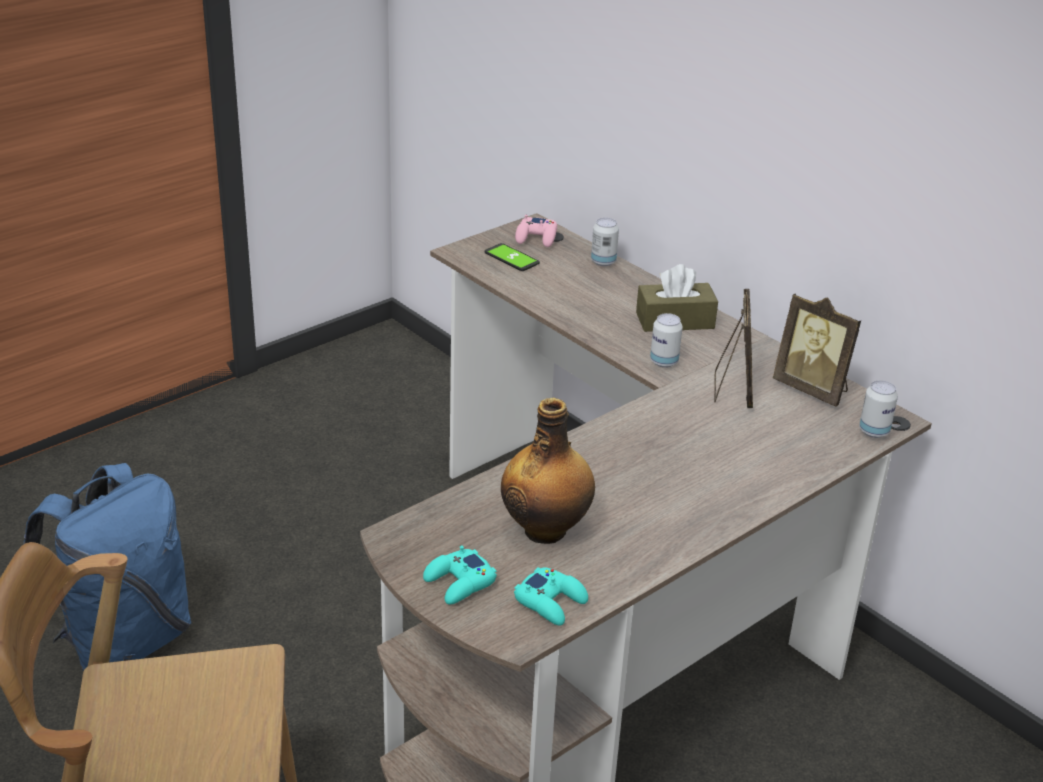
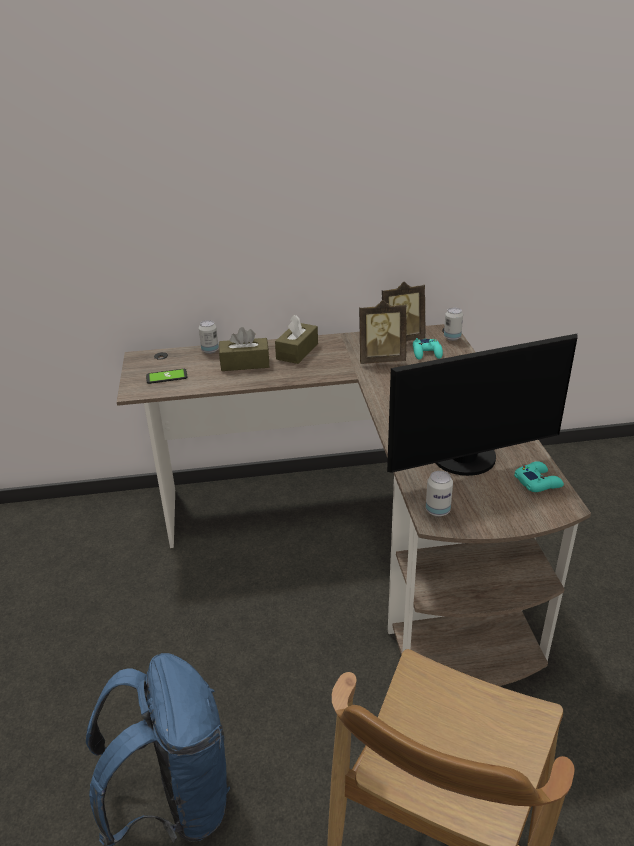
camera: 55 degrees left, 0 degrees up
turquoise game controller [423,545,497,605] -> turquoise game controller moved to [413,338,443,360]
bottle [501,398,595,544] -> monitor [387,334,577,476]
pink game controller [515,215,557,247] -> none
can [650,313,683,368] -> can moved to [426,471,453,517]
picture frame [714,289,753,408] -> picture frame turned 135 degrees clockwise [359,300,407,364]
none -> brown tissue box [219,327,269,371]

